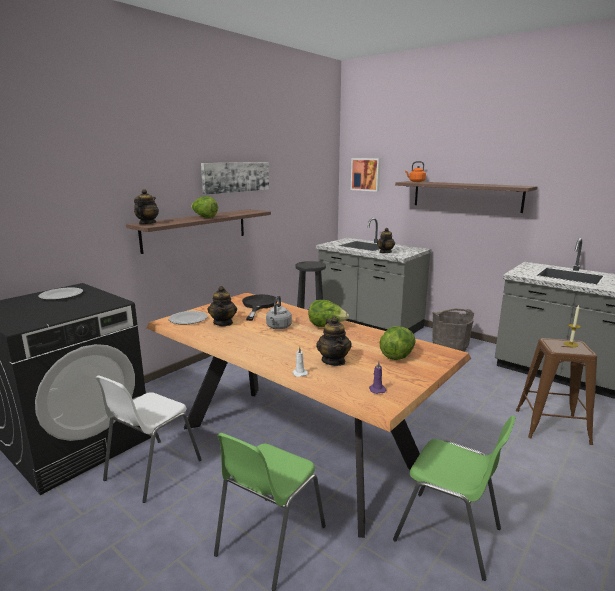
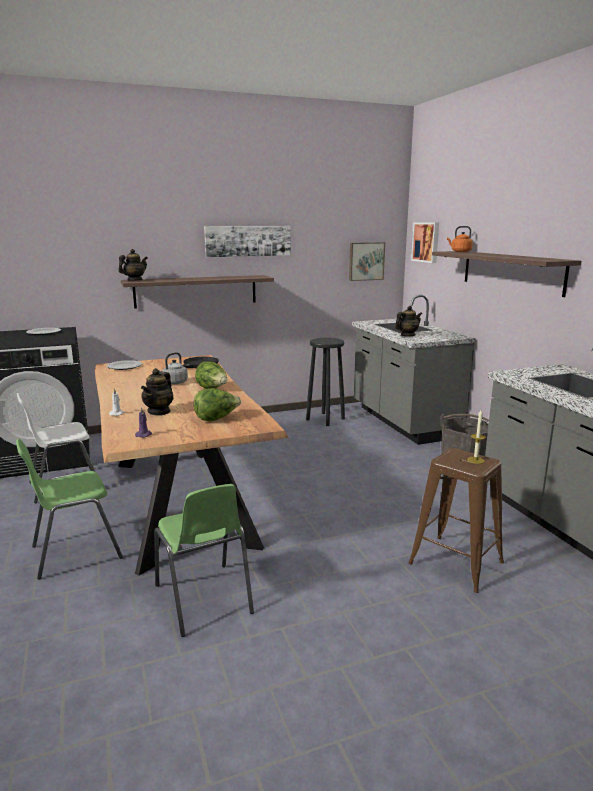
camera: 30 degrees right, 0 degrees up
lettuce [191,196,218,218] -> none
teapot [207,286,237,326] -> none
none -> picture [349,242,385,281]

